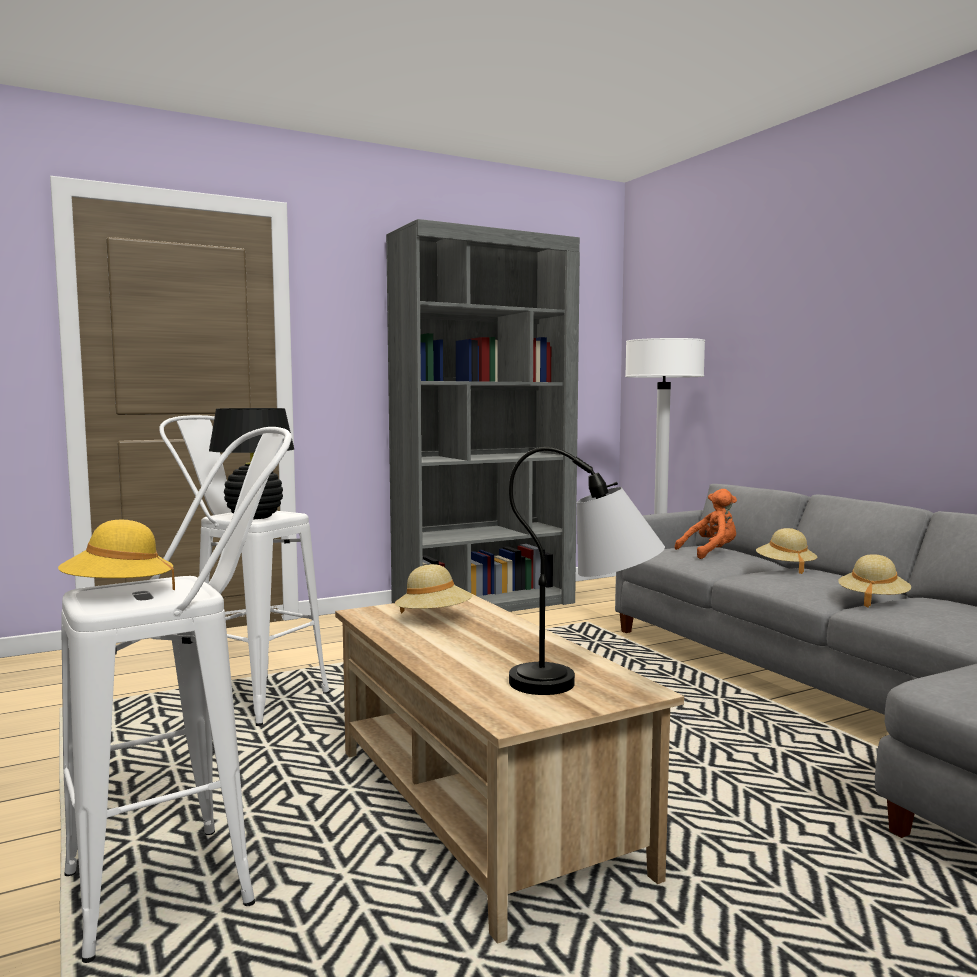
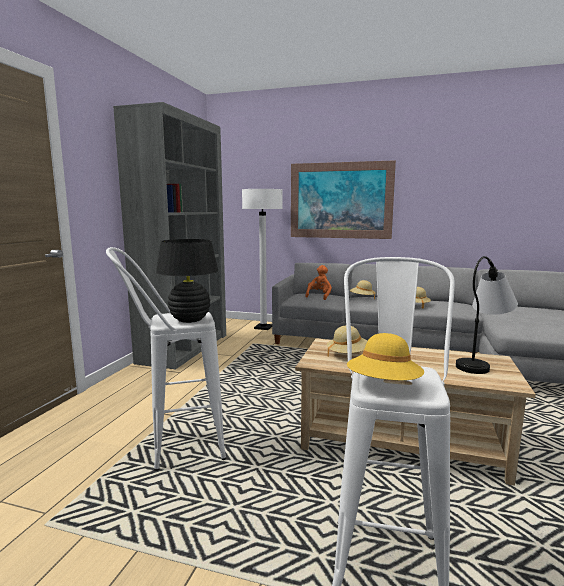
camera: 45 degrees left, 5 degrees up
none -> picture [291,160,396,239]

